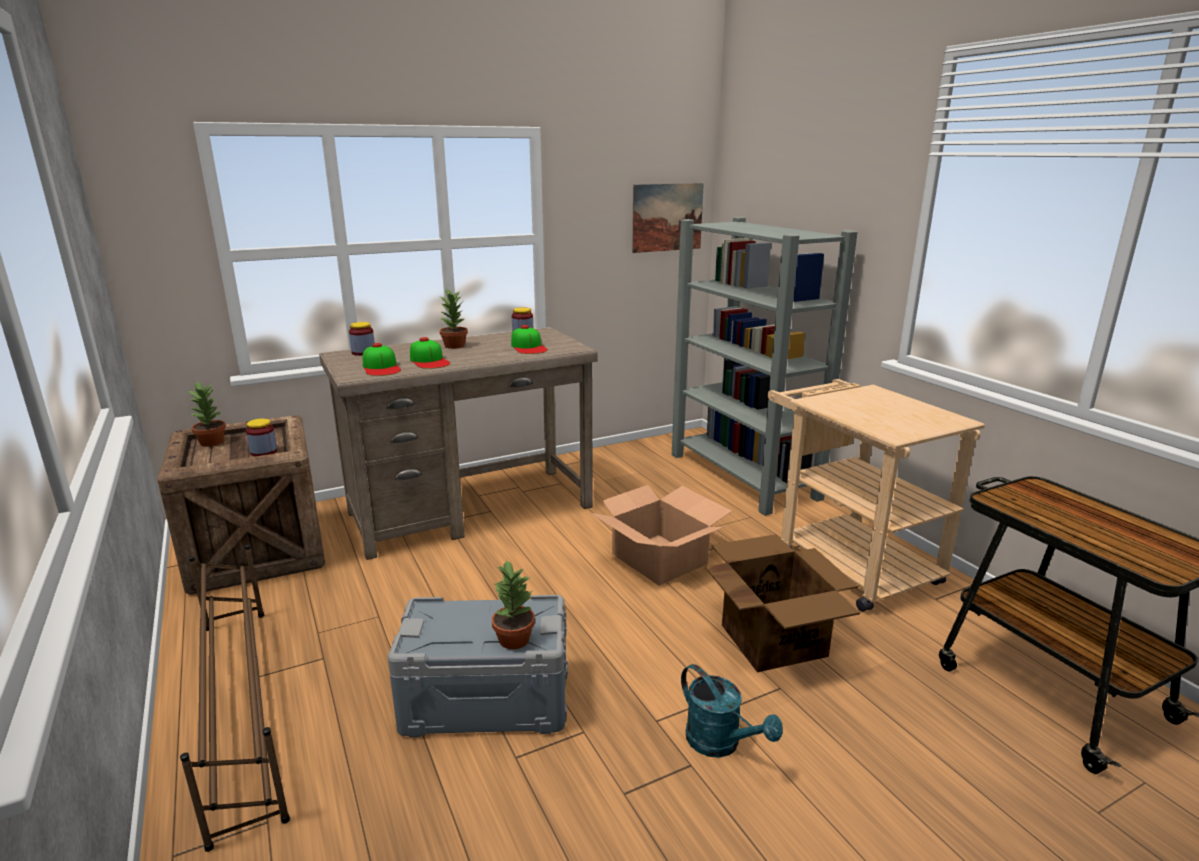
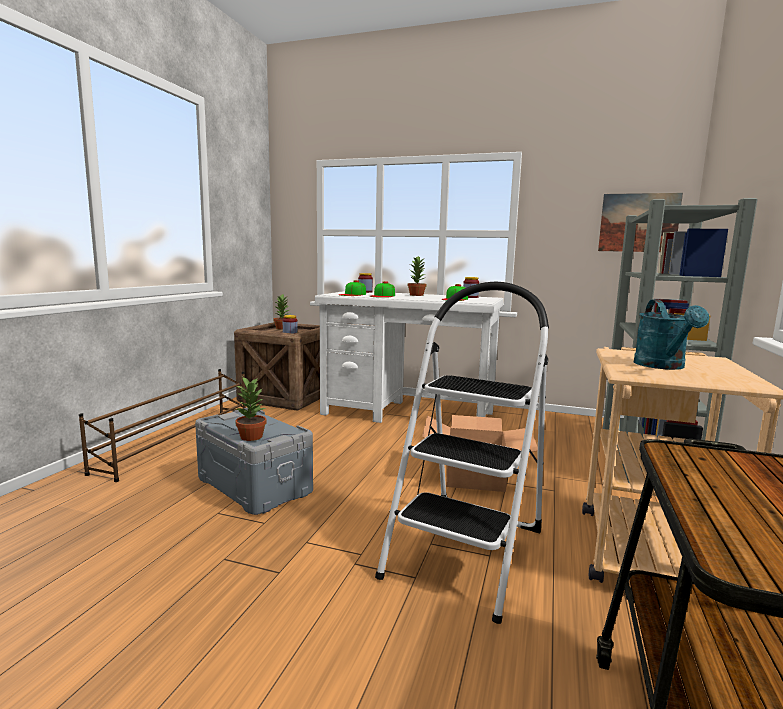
camera: 45 degrees right, 10 degrees down
brown desk [319,327,598,560] -> white desk [315,291,504,423]
turquoise watering can [681,664,783,758] -> turquoise watering can moved to [633,299,710,370]
cardboard box [705,534,860,672] -> step ladder [375,282,549,624]

